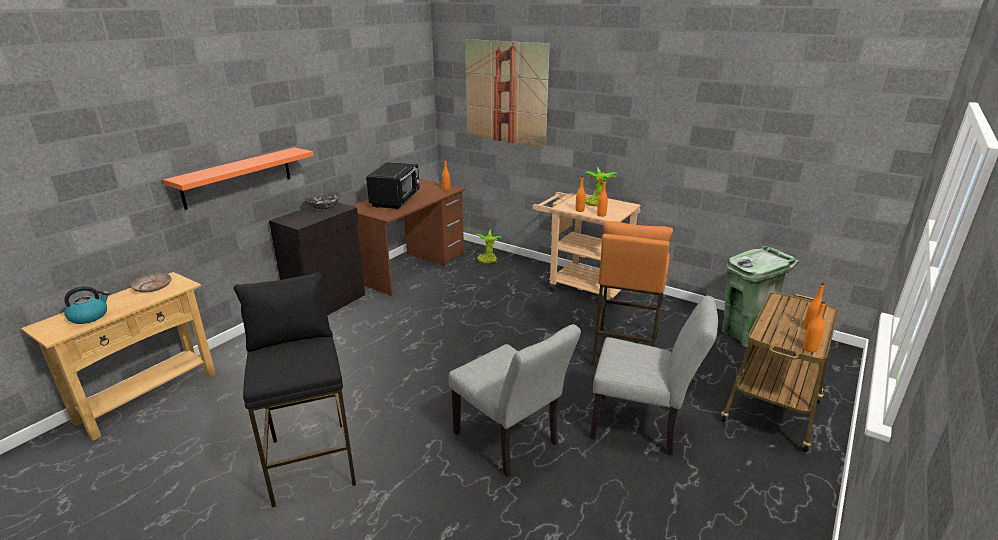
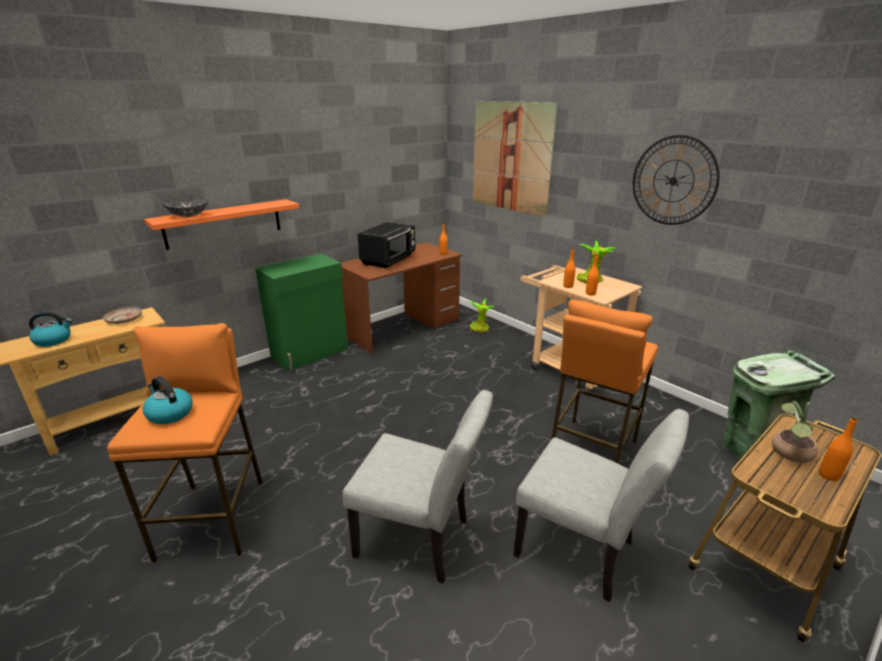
camera: 15 degrees right, 0 degrees up
black stool [233,272,356,507] -> orange stool [107,323,263,563]
black cabinet [269,202,365,316] -> green cabinet [255,254,348,371]
bowl [304,193,341,210] -> bowl moved to [162,199,209,217]
grey chair [449,324,581,477] -> grey chair turned 45 degrees counterclockwise [342,390,493,584]
orange bottle [803,301,825,352] -> none
none -> kettle [143,376,193,424]
none -> wall clock [633,135,720,225]
none -> potted plant [772,401,818,463]

